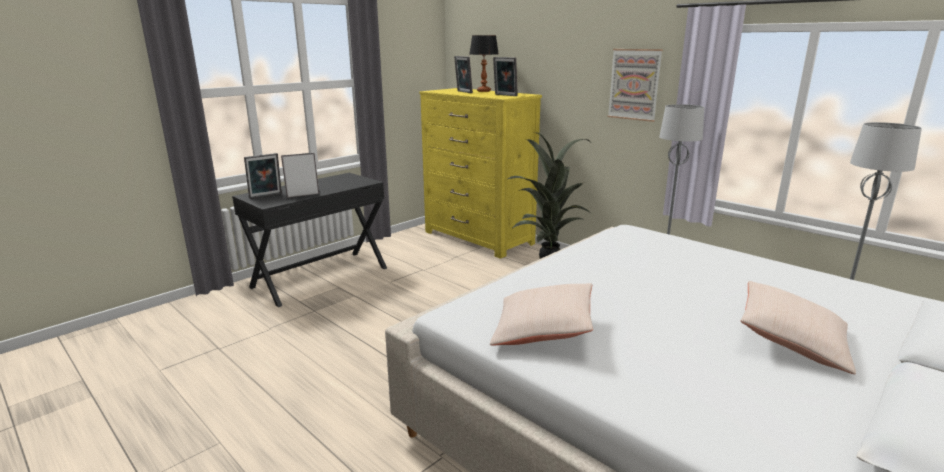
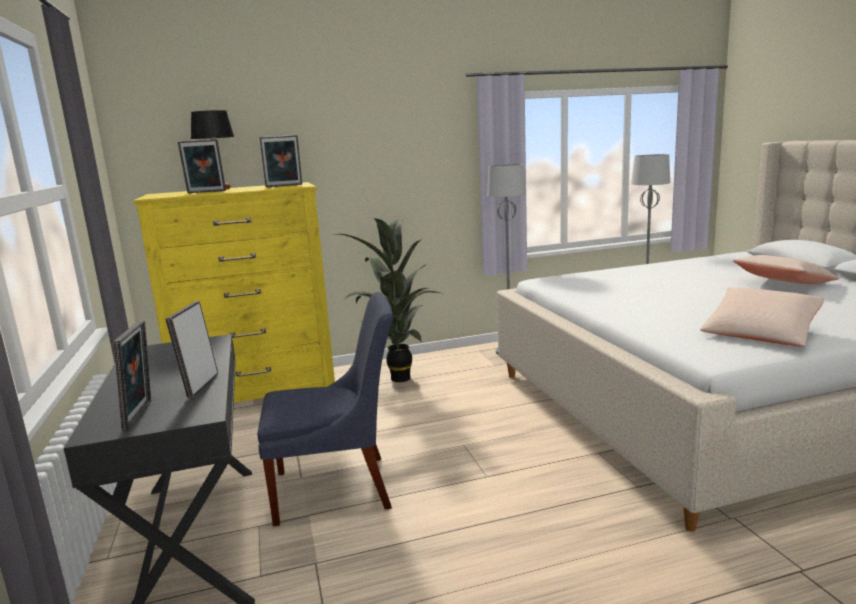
camera: 60 degrees left, 5 degrees down
picture [608,49,663,122] -> none
none -> blue chair [257,292,393,526]

